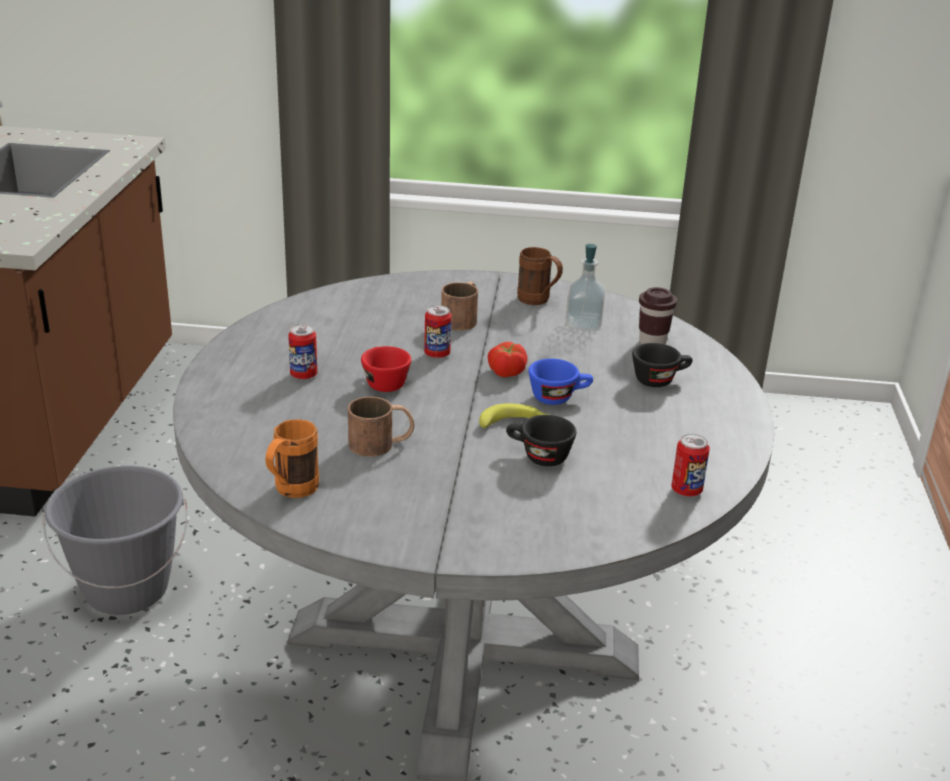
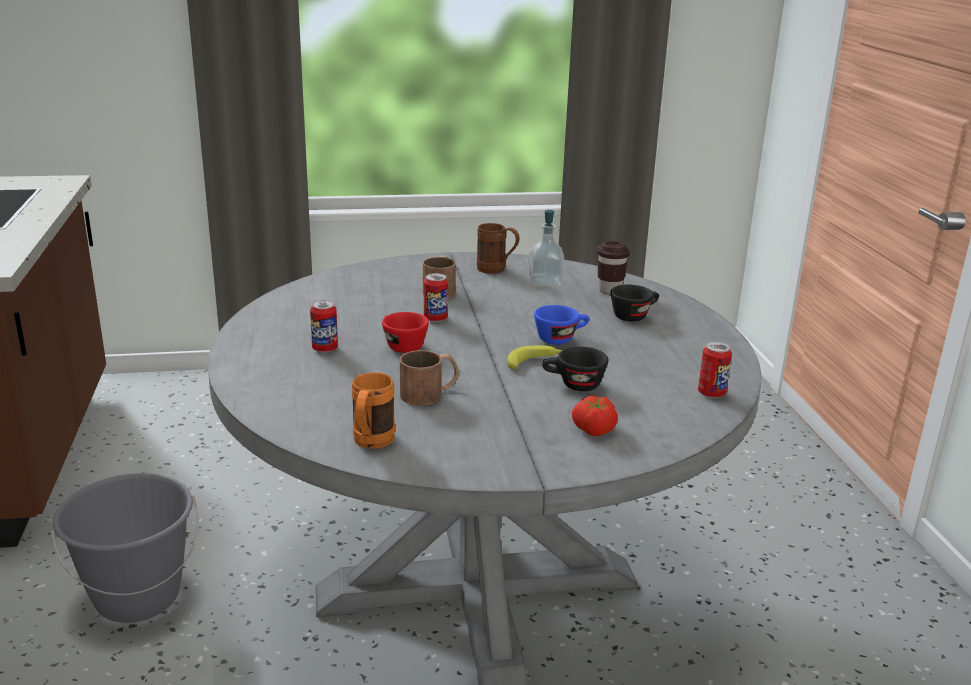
camera: 15 degrees left, 5 degrees down
tomato [487,342,528,377] -> tomato moved to [572,396,618,436]

